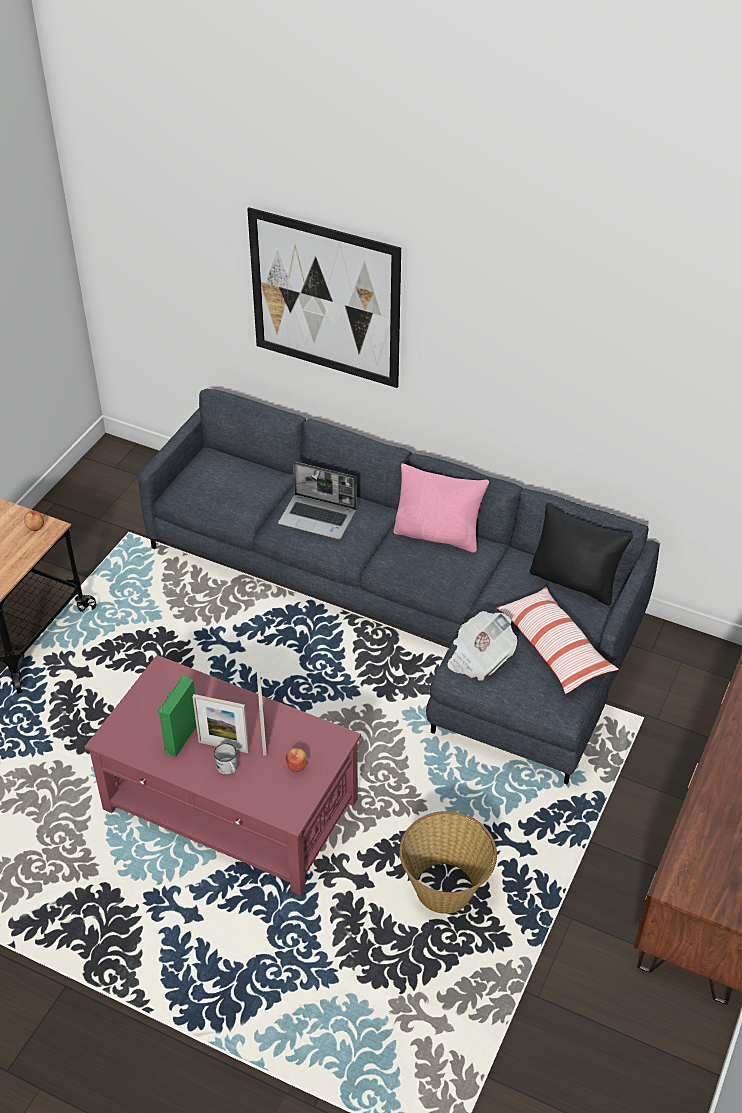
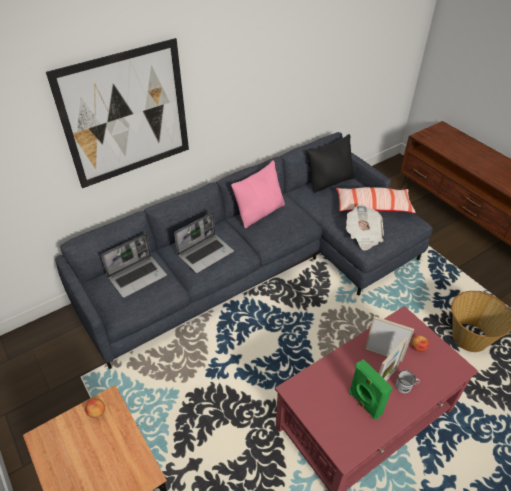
camera: 60 degrees left, 0 degrees up
none -> laptop [101,234,167,298]

